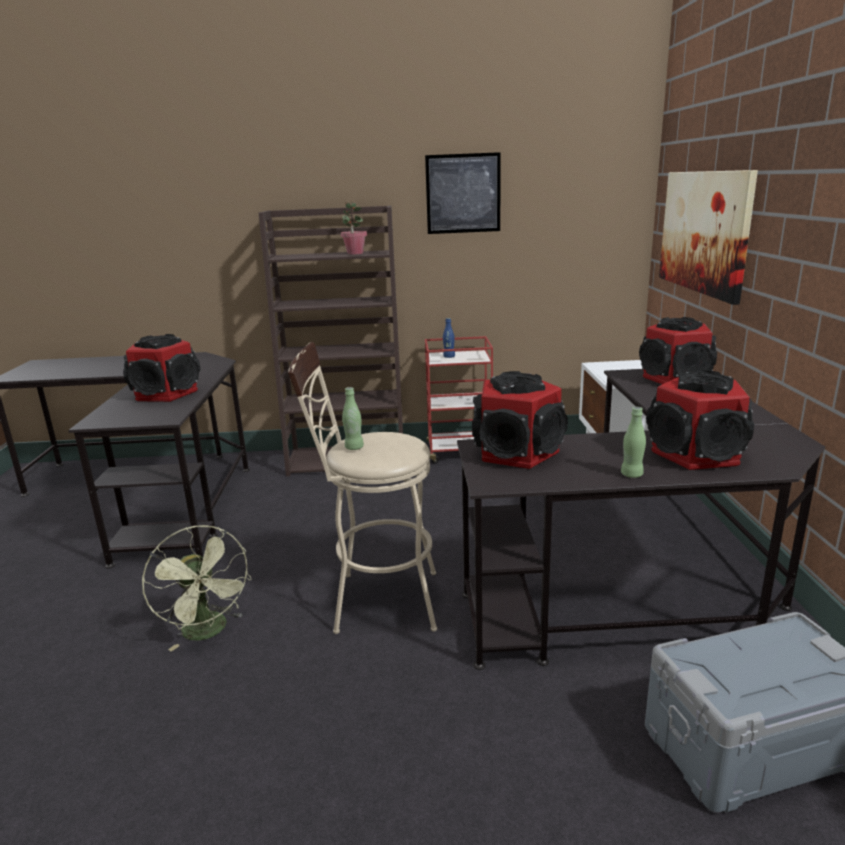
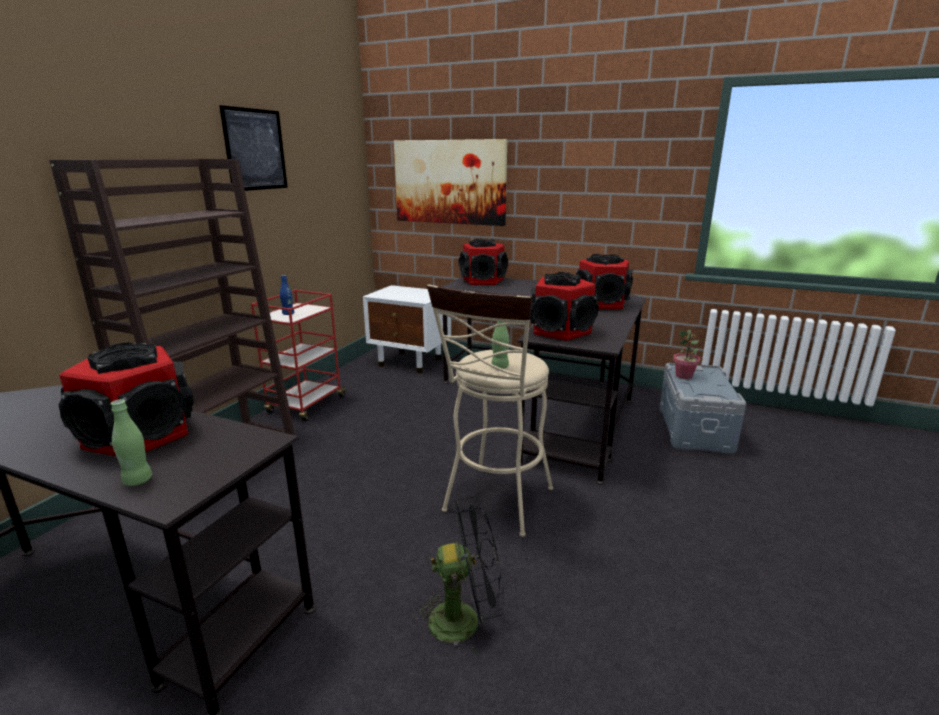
camera: 65 degrees left, 0 degrees up
green fan [142,525,252,651] -> black fan [413,496,504,658]
potted plant [341,202,367,255] -> potted plant moved to [673,330,701,379]
green bottle [621,407,646,478] -> green bottle moved to [111,399,152,486]

